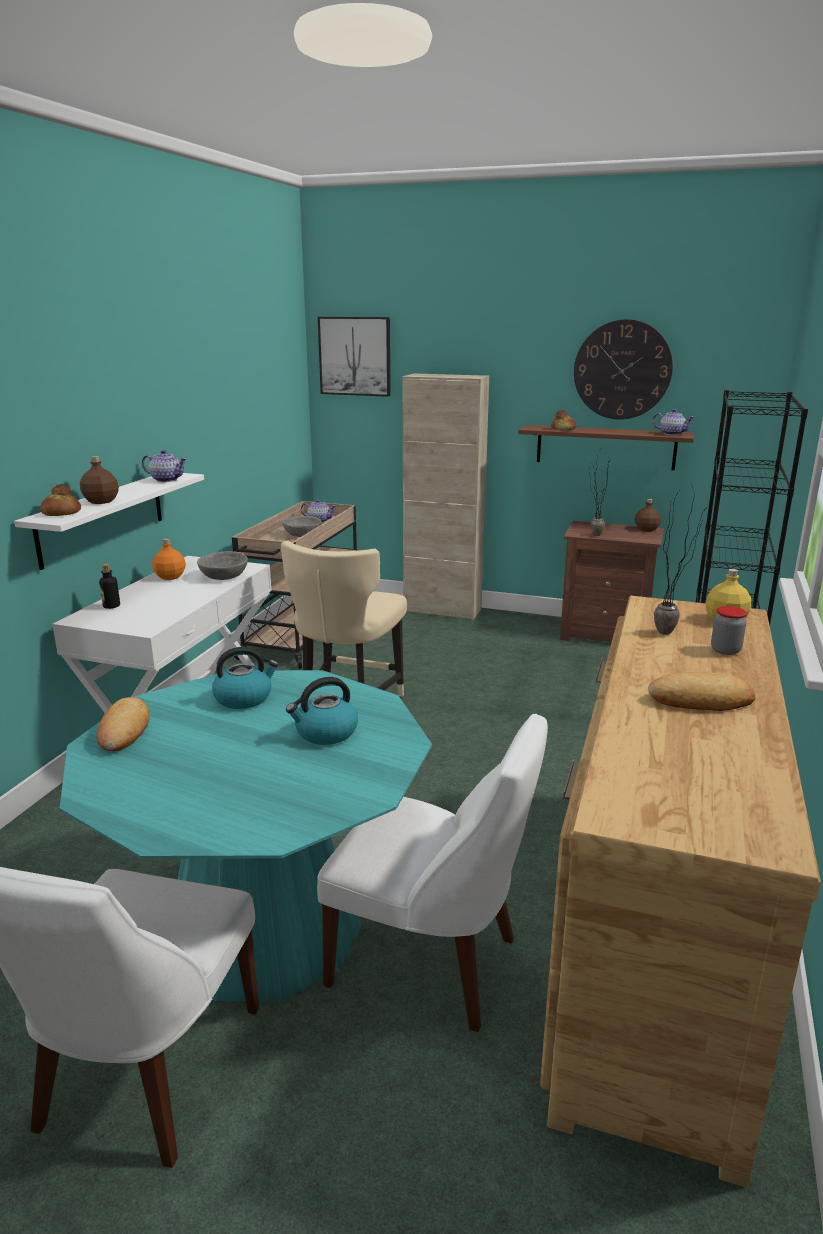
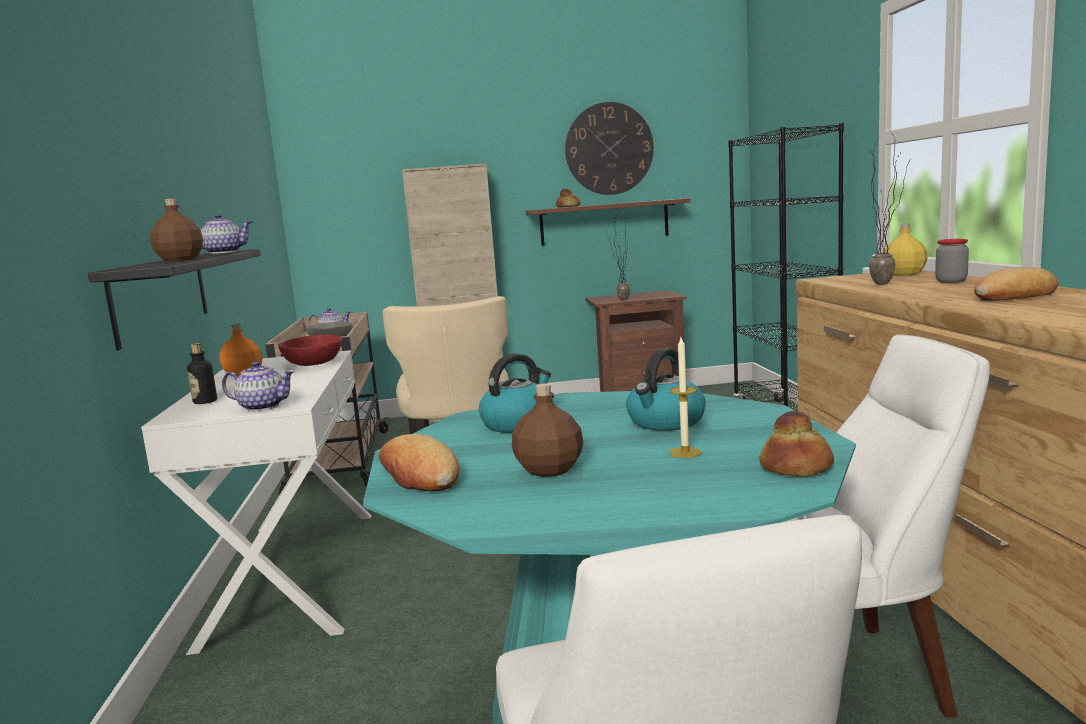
camera: 25 degrees left, 10 degrees down
white shelf [14,473,204,570] -> black shelf [88,249,261,351]
bread [40,484,81,516] -> bread moved to [760,411,834,477]
grey bowl [197,551,248,580] -> red bowl [278,334,342,366]
picture [318,317,391,397] -> none
brown bottle [635,499,661,532] -> brown bottle moved to [512,383,583,477]
teapot [653,409,694,435] -> teapot moved to [222,361,295,411]
none -> candle [669,337,702,458]

